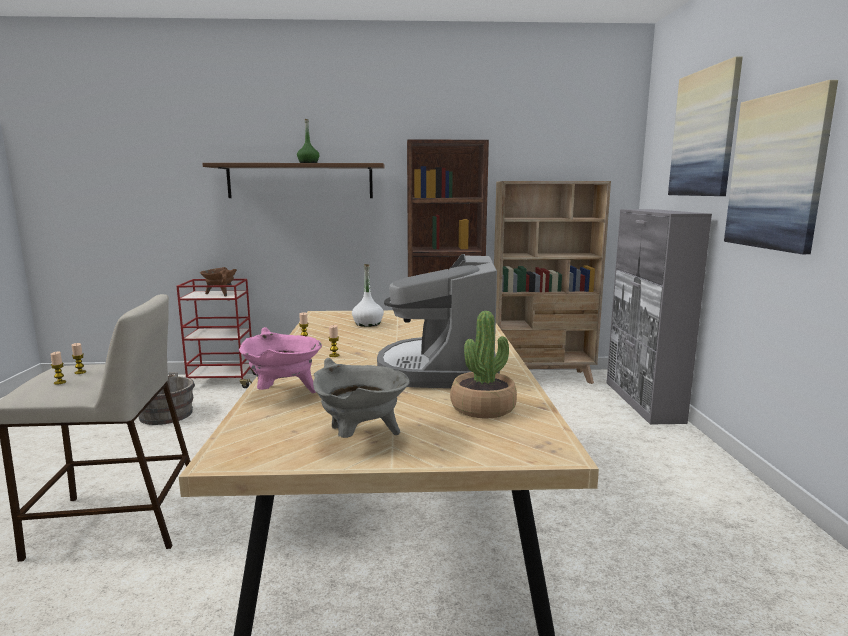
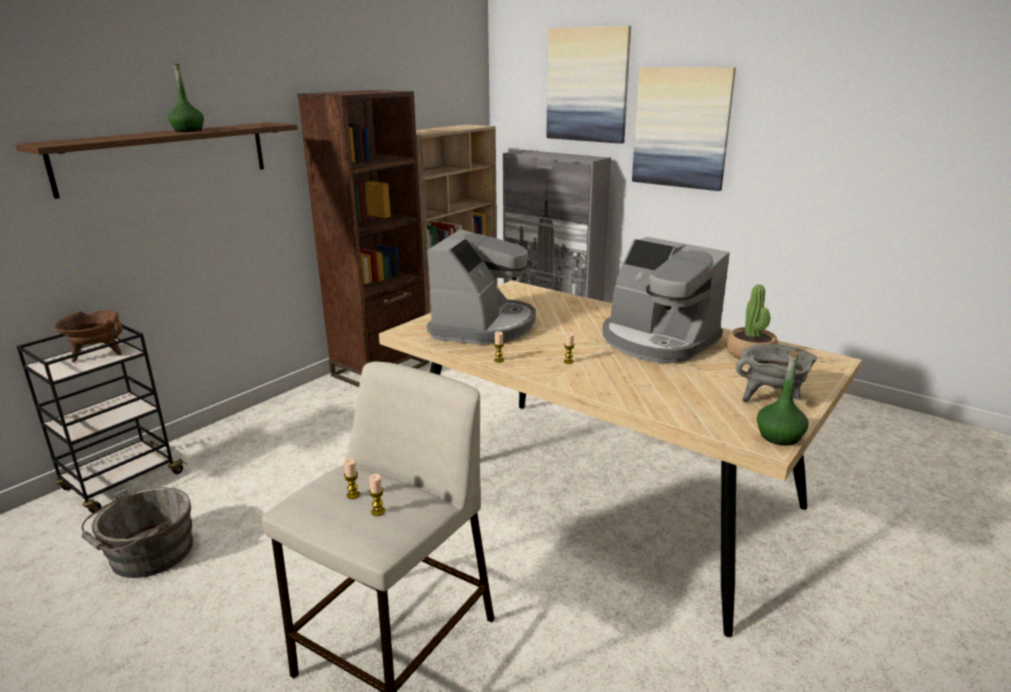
camera: 50 degrees left, 10 degrees up
red cart [177,279,256,388] -> black cart [16,325,188,513]
pink cooking pot [239,327,322,393] -> none
white bottle [352,264,384,327] -> coffee machine [427,229,536,345]
none -> green bottle [757,351,809,446]

